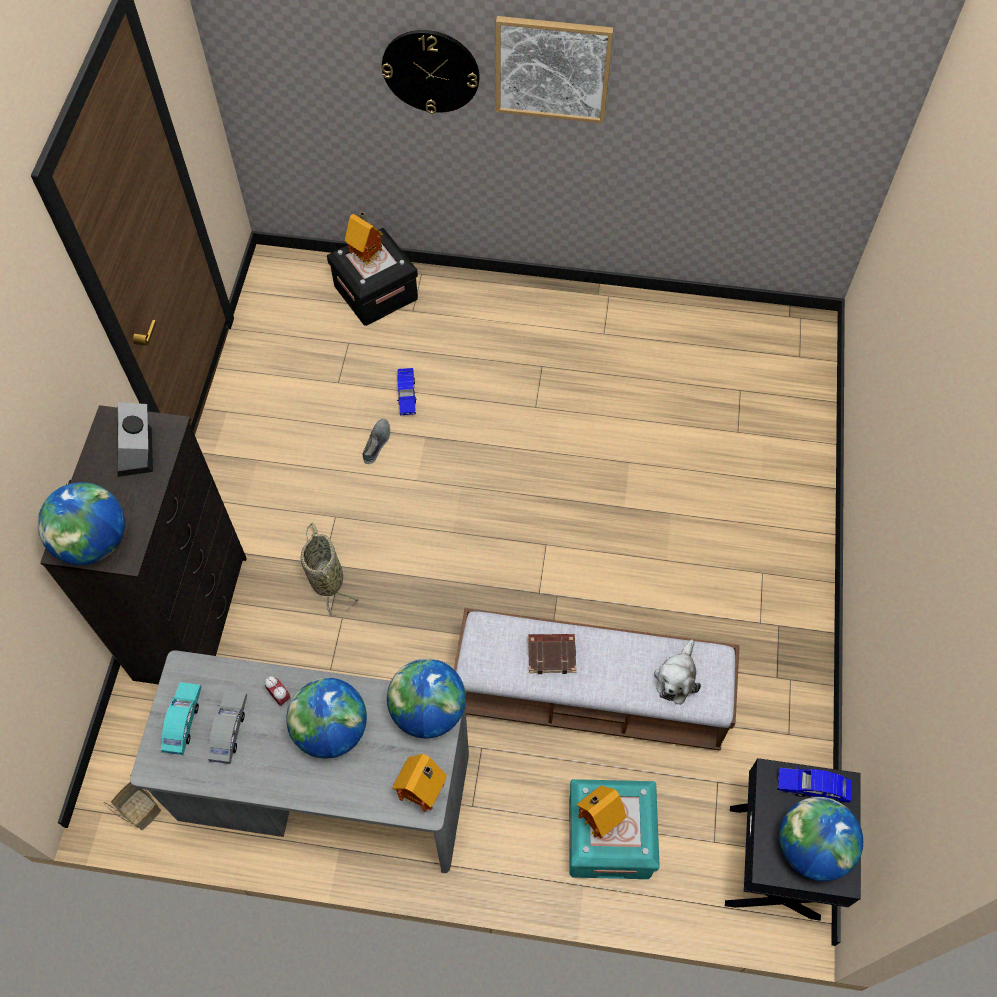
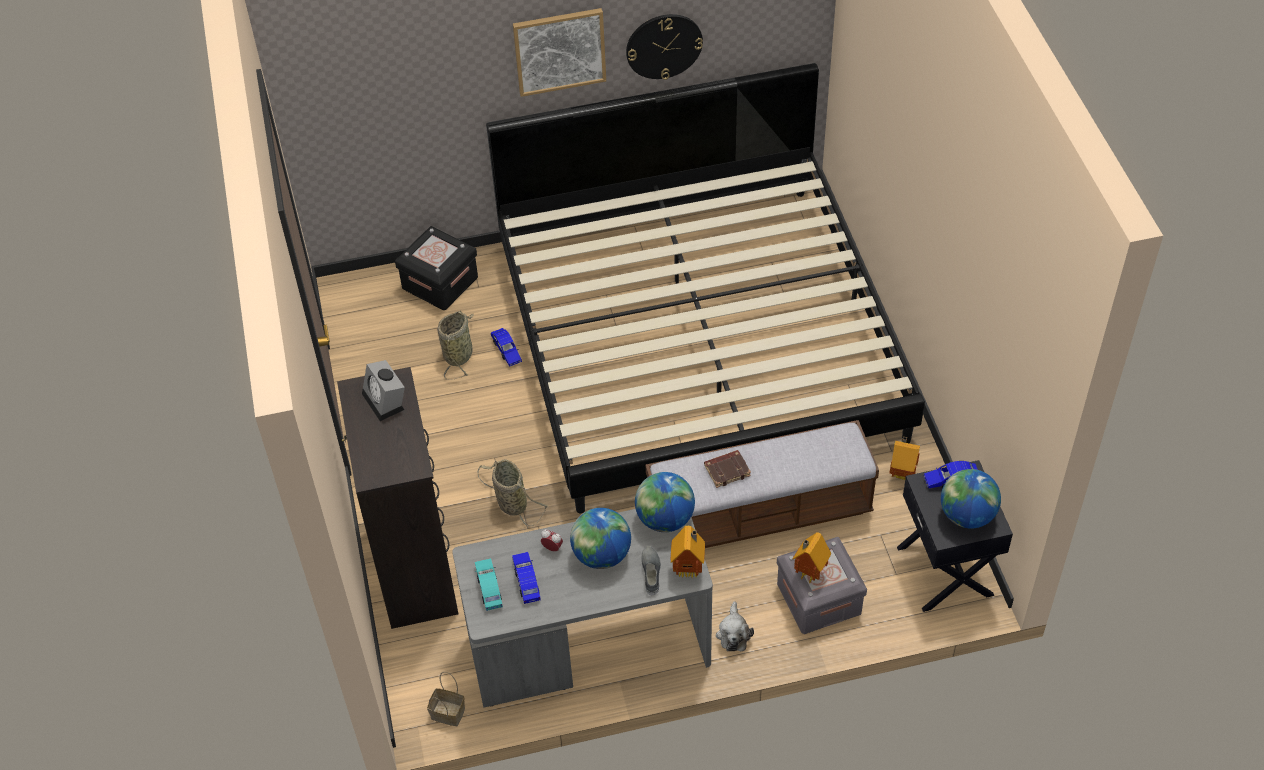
camera: 20 degrees left, 10 degrees down
globe [37,482,125,565] -> none
grey toy car [208,691,247,764] -> blue toy car [512,552,541,604]
toy house [345,212,383,266] -> toy house moved to [890,437,920,480]
grey shoe [363,418,390,464] -> grey shoe moved to [642,546,661,595]
wall clock [382,30,480,114] -> wall clock moved to [626,14,703,80]
turquoise storage box [569,779,660,879] -> grey storage box [777,537,867,634]
plush toy [654,640,701,705] -> plush toy moved to [716,601,754,651]
none -> basket [438,311,473,380]
none -> bed [486,63,925,513]

